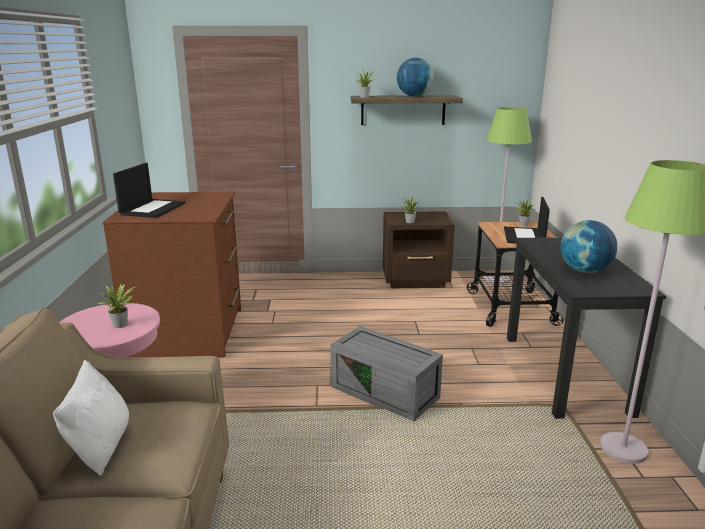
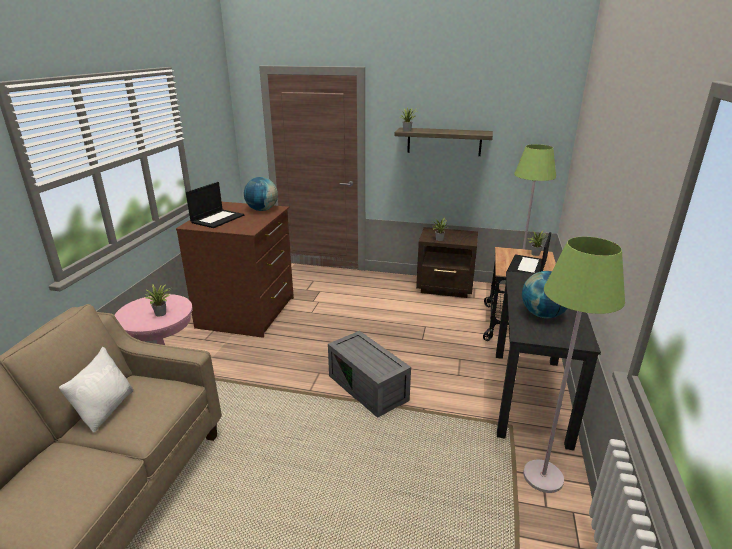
camera: 15 degrees right, 5 degrees up
globe [397,58,434,97] -> globe moved to [244,177,278,211]

